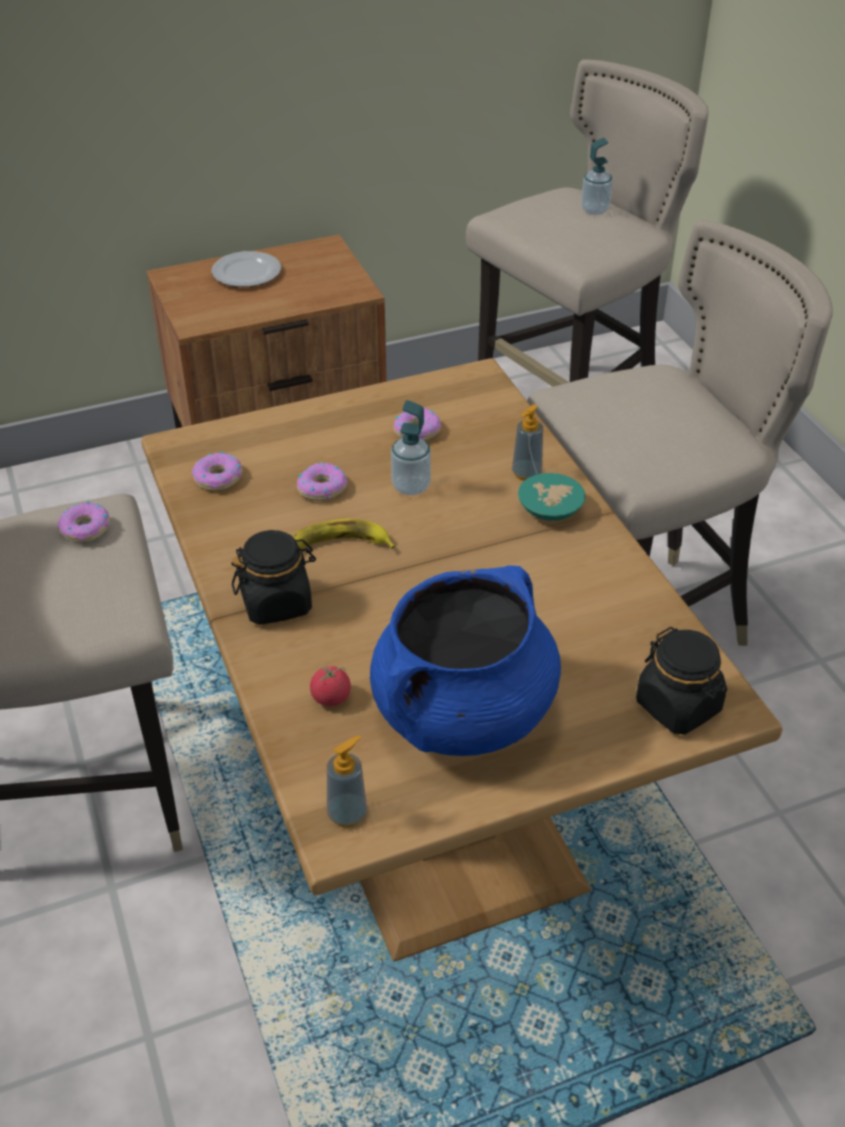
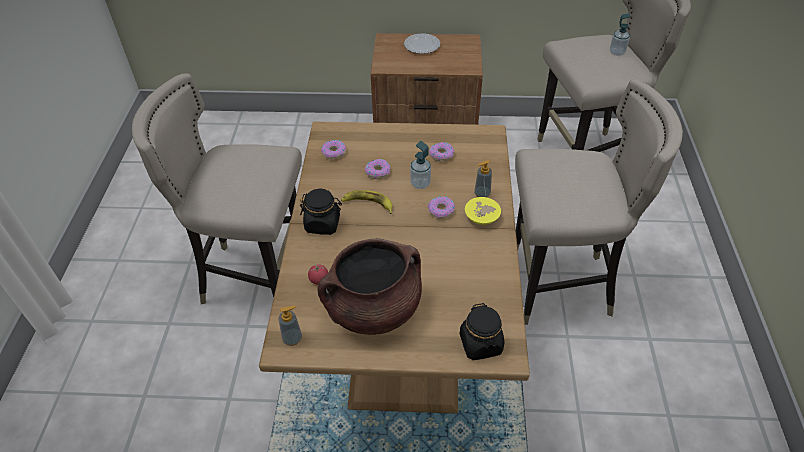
camera: 25 degrees right, 5 degrees up
donut [58,501,110,542] -> donut moved to [428,196,455,219]
blue cooking pot [370,565,561,756] -> brown cooking pot [317,238,422,335]
turquoise bowl [518,473,585,521] -> yellow bowl [465,197,501,225]

